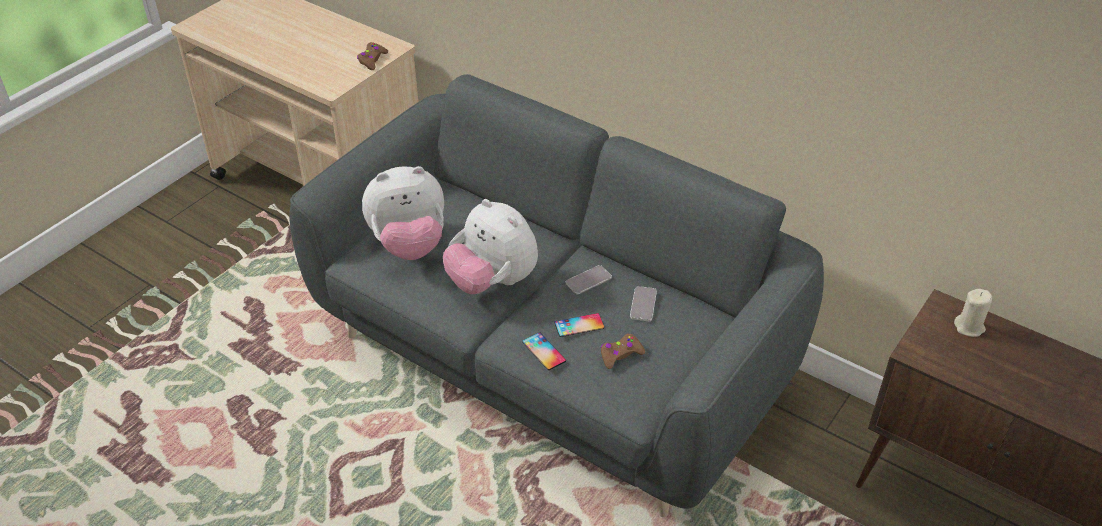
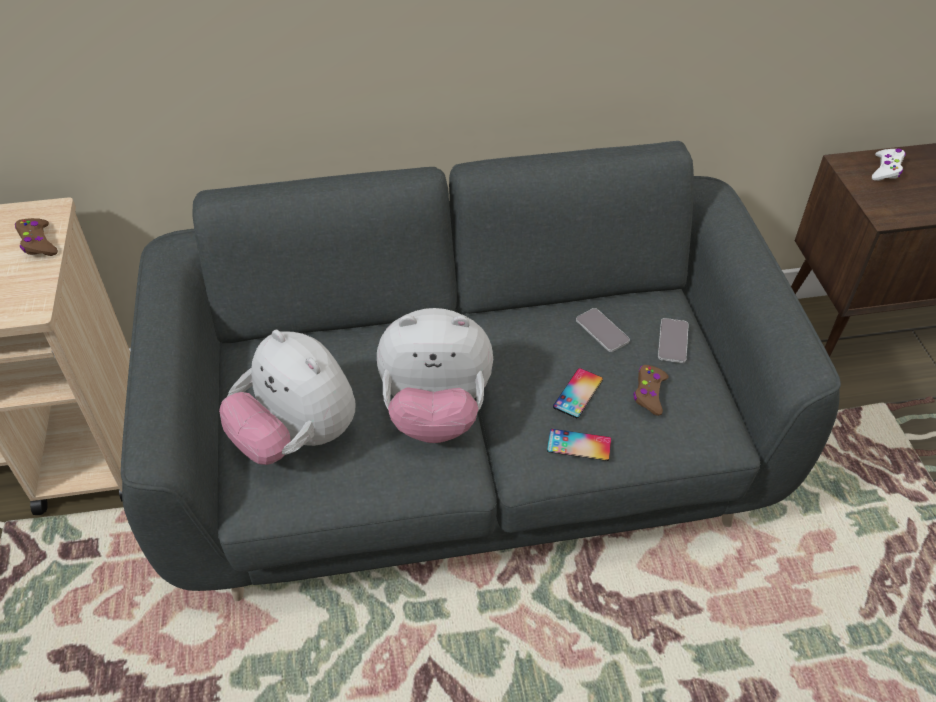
camera: 45 degrees left, 5 degrees up
plush toy [362,166,444,260] -> plush toy turned 105 degrees clockwise [219,330,355,465]
phone [566,265,612,294] -> phone moved to [658,318,689,363]
beige candle [954,289,992,337] -> white game controller [872,149,906,181]

